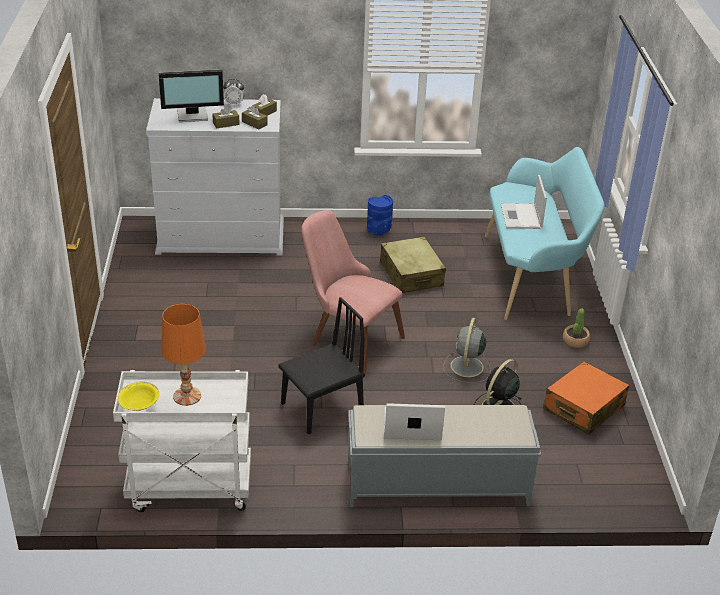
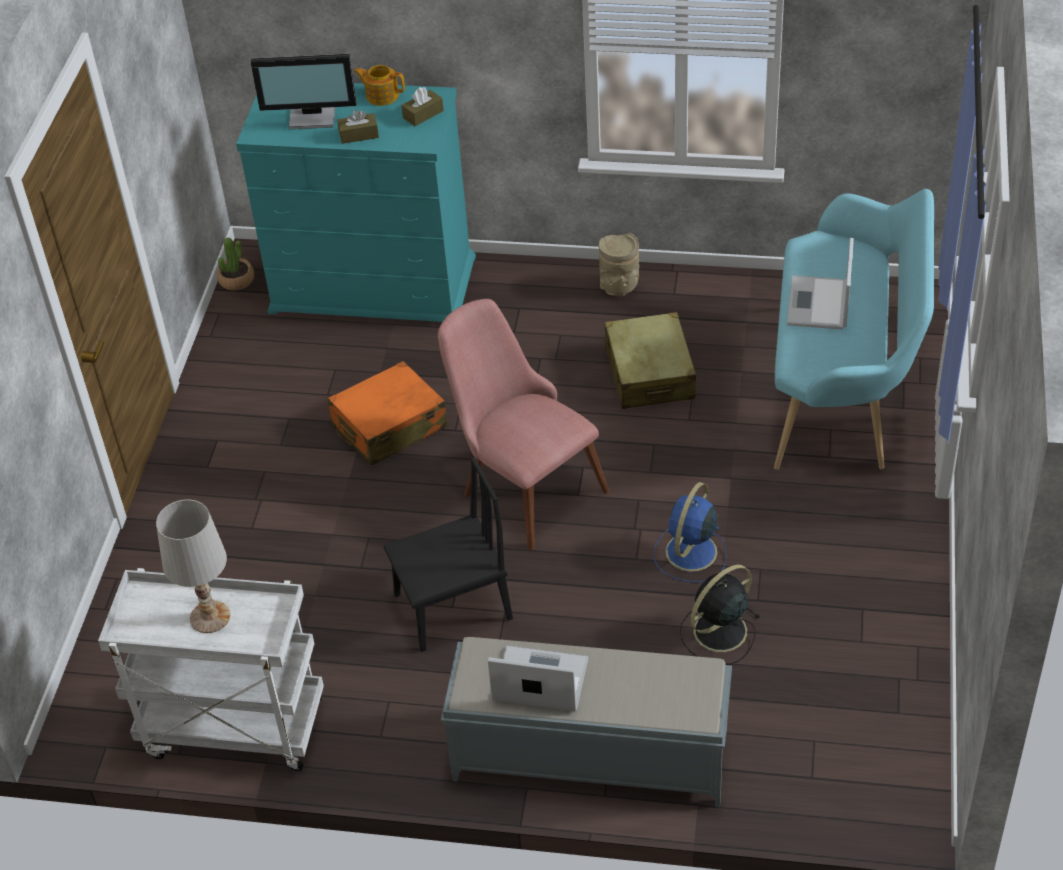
camera: 15 degrees right, 10 degrees up
yellow bowl [118,382,159,411] -> none
white dresser [146,98,284,255] -> turquoise dresser [236,83,476,322]
orange table lamp [161,304,206,406] -> white table lamp [156,499,230,633]
alarm clock [223,79,245,107] -> teapot [354,65,405,106]
brown tissue box [242,105,268,130] -> none
blue vase [367,195,393,236] -> beige vase [599,233,639,297]
grey fan [443,318,491,383] -> blue fan [653,482,727,583]
orange suitcase [543,361,629,434] -> orange suitcase moved to [327,361,448,466]
potted plant [563,308,590,348] -> potted plant moved to [217,238,254,291]

